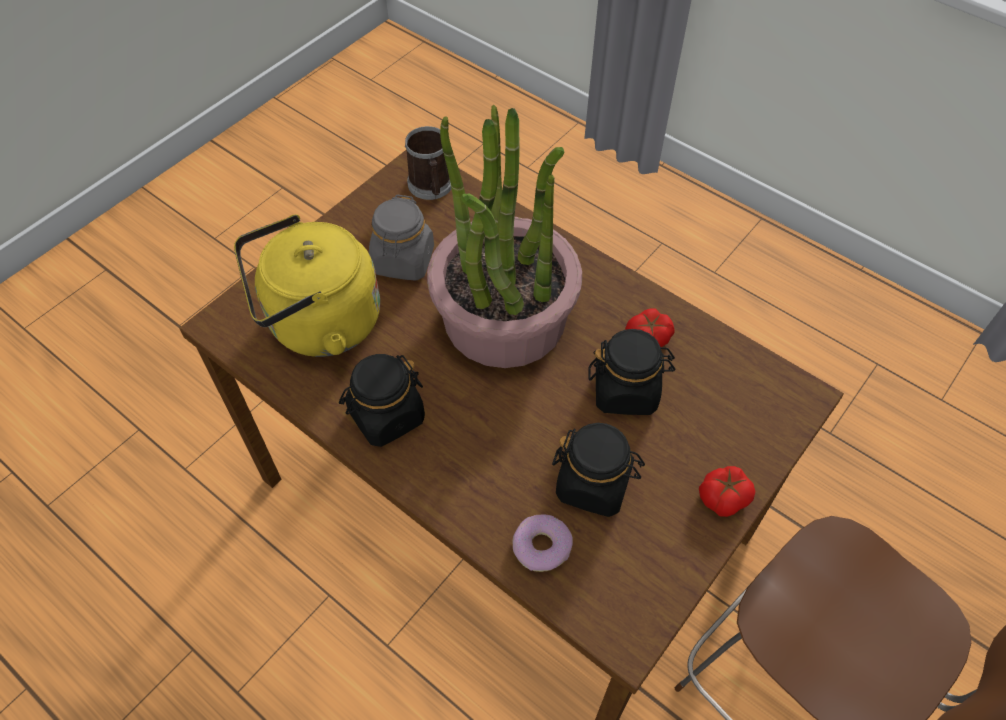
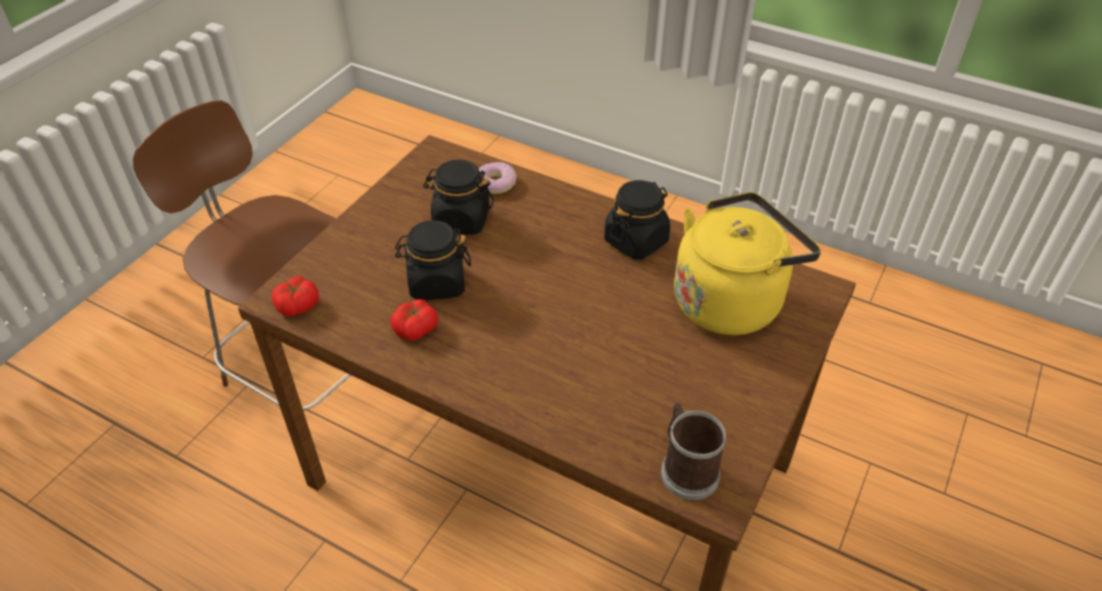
camera: 170 degrees right, 10 degrees down
grey jar [369,195,434,281] -> none
potted plant [427,105,582,368] -> none
tomato [699,466,755,517] -> tomato moved to [272,276,319,317]

